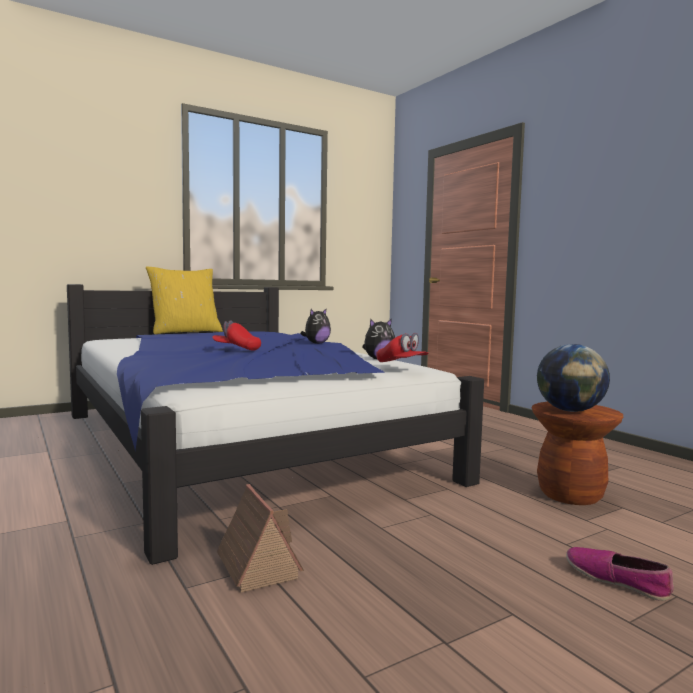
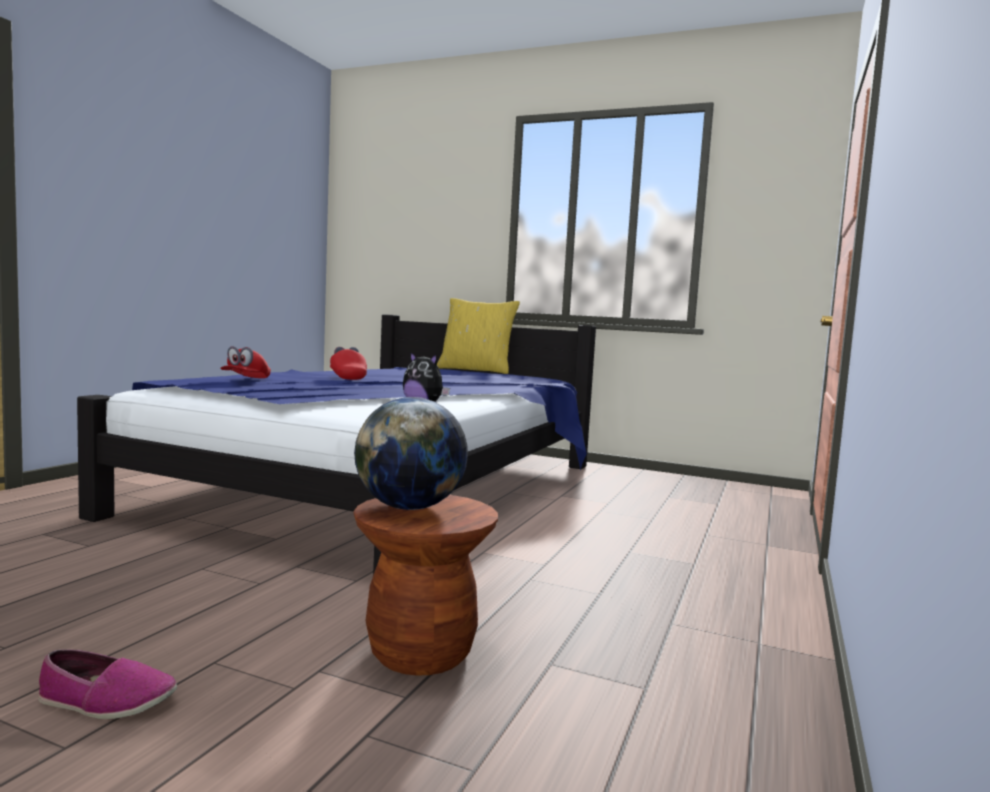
camera: 55 degrees right, 0 degrees up
toy house [217,484,304,593] -> none
plush toy [301,308,331,344] -> none
red cap [376,333,428,362] -> red cap moved to [220,346,271,378]
shoe [566,547,674,601] -> shoe turned 90 degrees clockwise [38,649,177,719]

